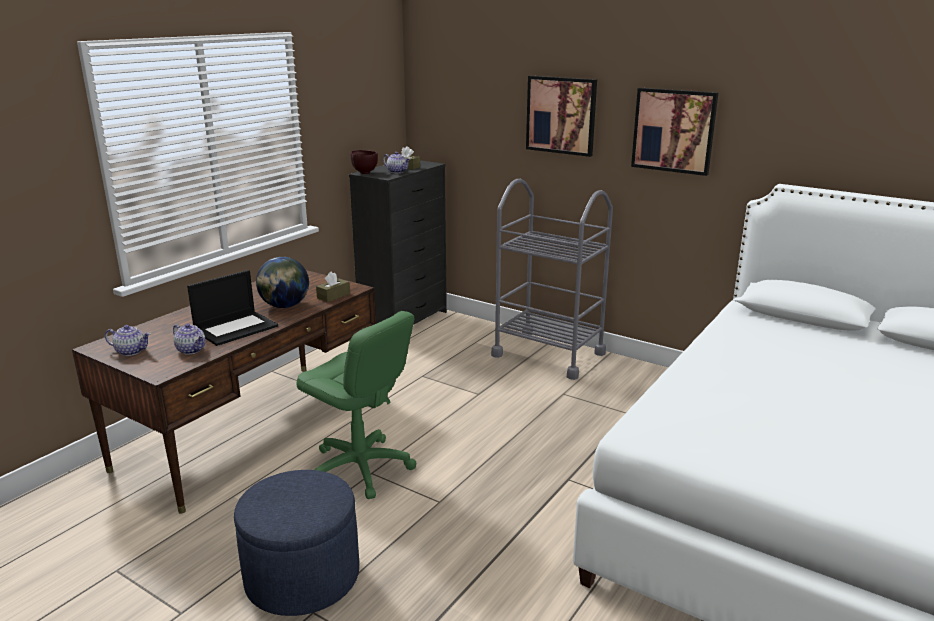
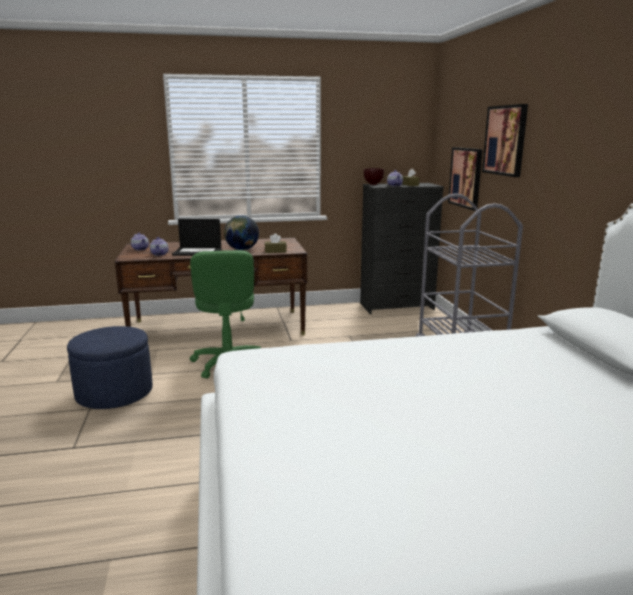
camera: 45 degrees right, 5 degrees down
picture [631,88,718,176] -> picture moved to [448,147,483,210]

